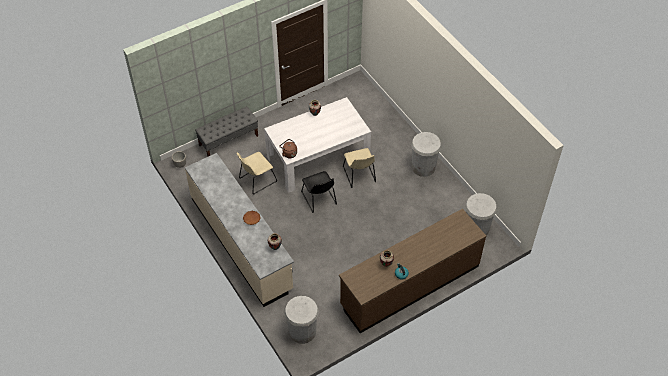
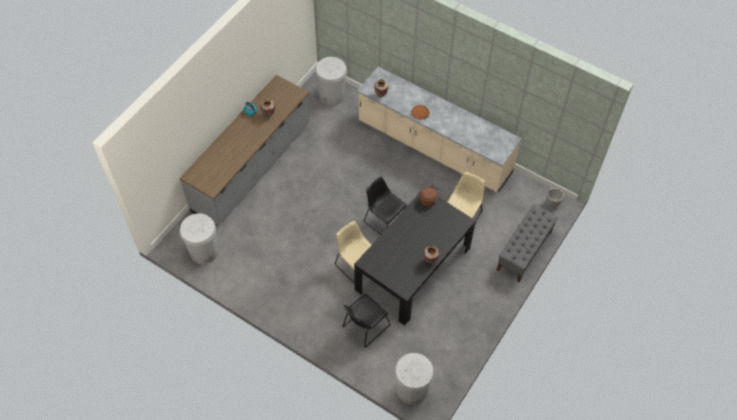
camera: 155 degrees right, 5 degrees up
white dining table [264,97,371,193] -> black dining table [354,188,476,326]
brown counter [339,209,486,333] -> grey counter [179,75,309,225]
white trash can [411,132,441,177] -> white trash can moved to [394,353,434,405]
none -> black chair [342,294,391,348]

